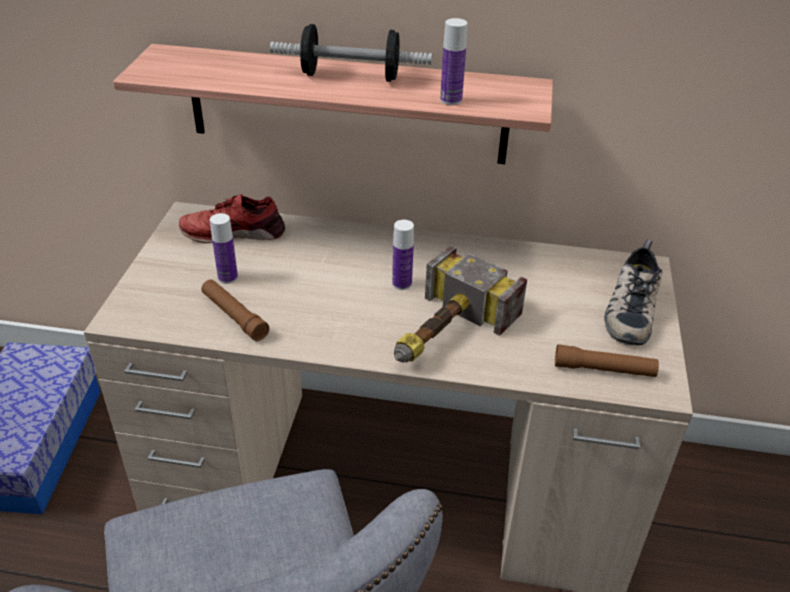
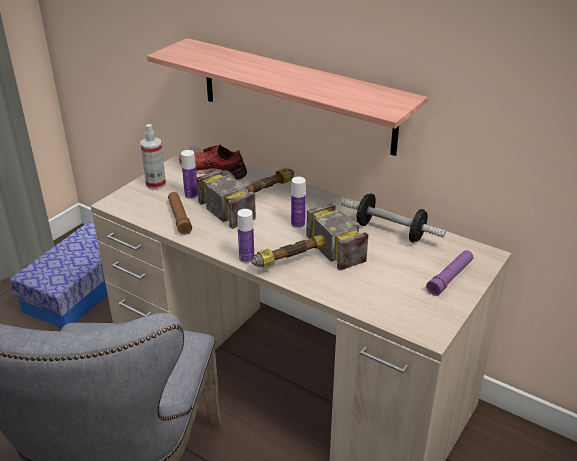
camera: 25 degrees right, 5 degrees down
dumbbell [270,24,432,82] -> dumbbell moved to [341,193,446,242]
bottle [440,18,467,105] -> bottle moved to [237,209,254,263]
brown flashlight [555,344,659,377] -> none
shoe [604,239,663,346] -> purple flashlight [426,250,473,296]
none -> spray bottle [141,124,166,190]
none -> hammer [197,168,294,229]

